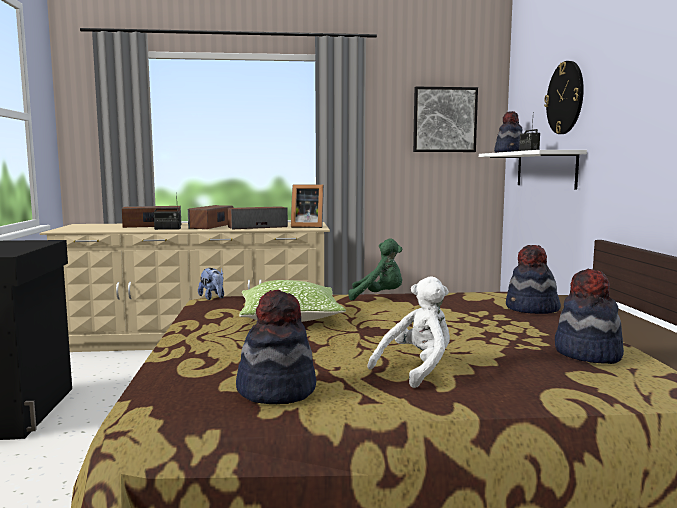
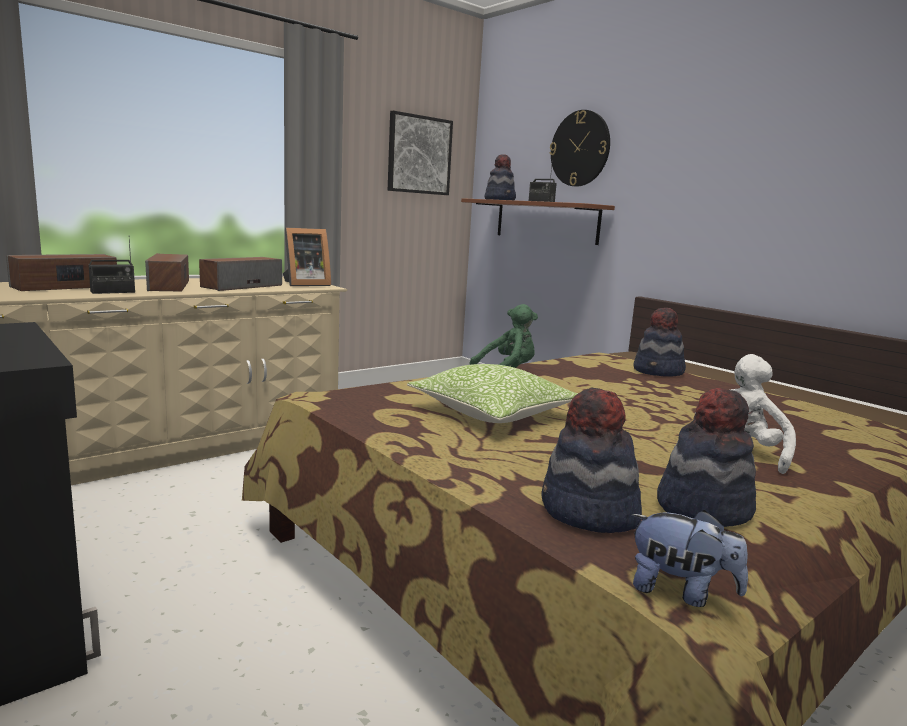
camera: 35 degrees left, 5 degrees up
plush toy [198,268,224,300] -> plush toy moved to [631,510,748,607]
white shelf [479,150,587,190] -> brown shelf [461,198,615,245]
hat [555,269,624,364] -> hat moved to [541,388,642,533]

